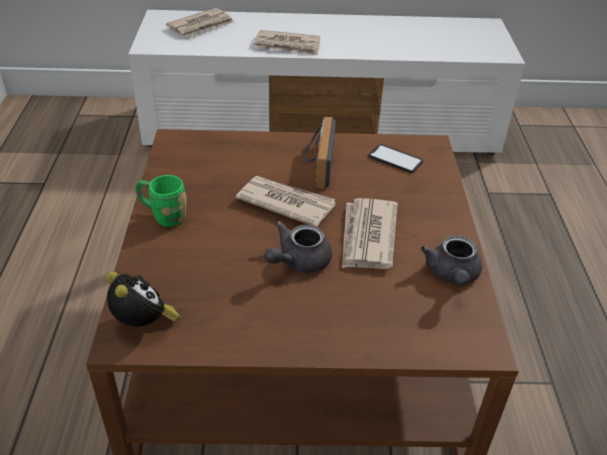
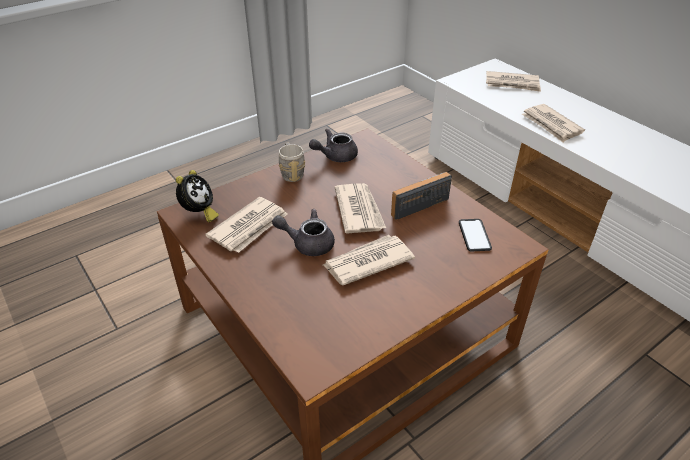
camera: 55 degrees right, 0 degrees up
green mug [135,175,187,227] -> grey mug [279,142,305,182]
grey teapot [421,236,482,286] -> grey teapot moved to [309,128,358,162]
none -> newspaper [205,197,288,253]

